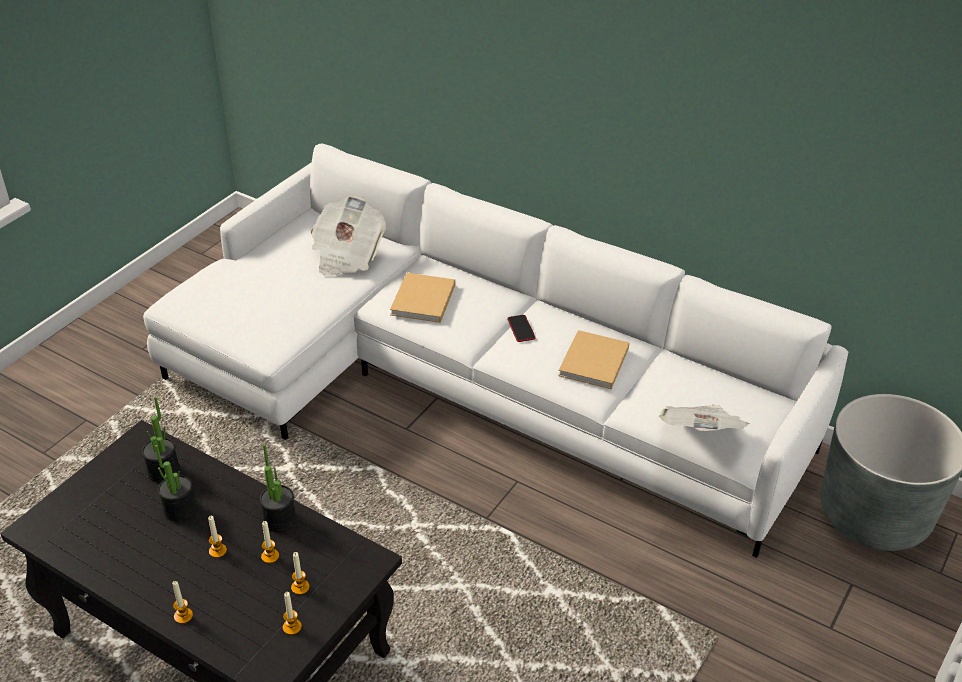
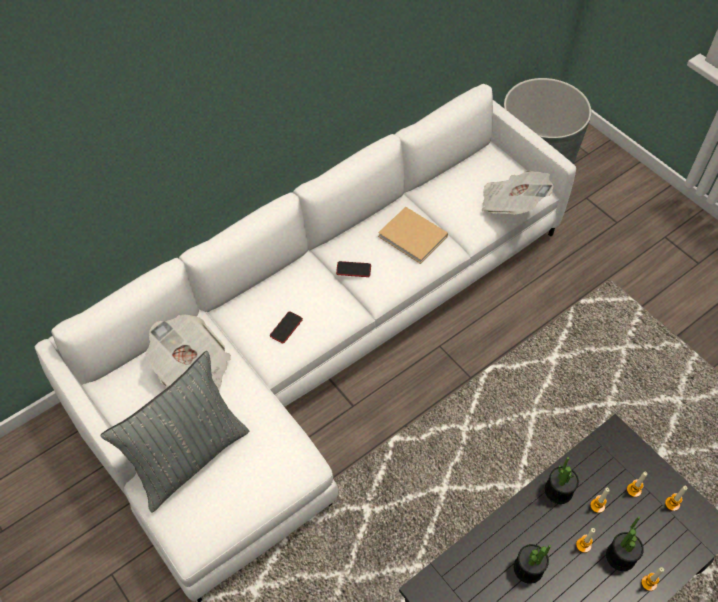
camera: 70 degrees left, 15 degrees up
potted plant [142,397,180,483] -> potted plant moved to [606,516,644,571]
beige book [390,273,455,323] -> phone [270,311,303,343]
none -> grey pillow [100,351,249,513]

